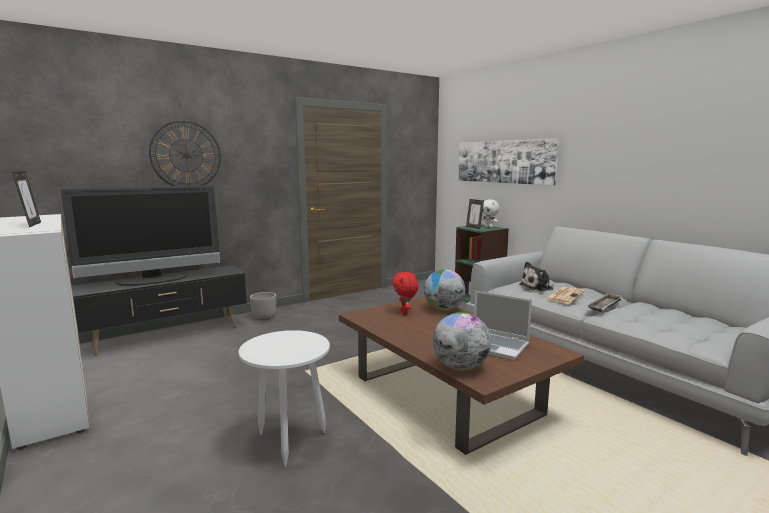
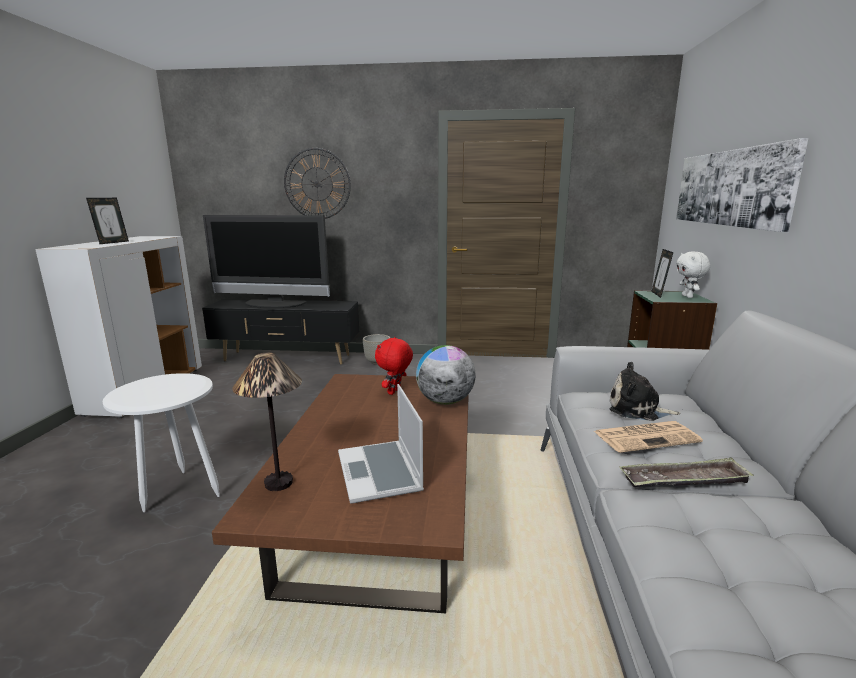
camera: 40 degrees right, 5 degrees up
globe [433,312,491,371] -> table lamp [232,352,302,491]

